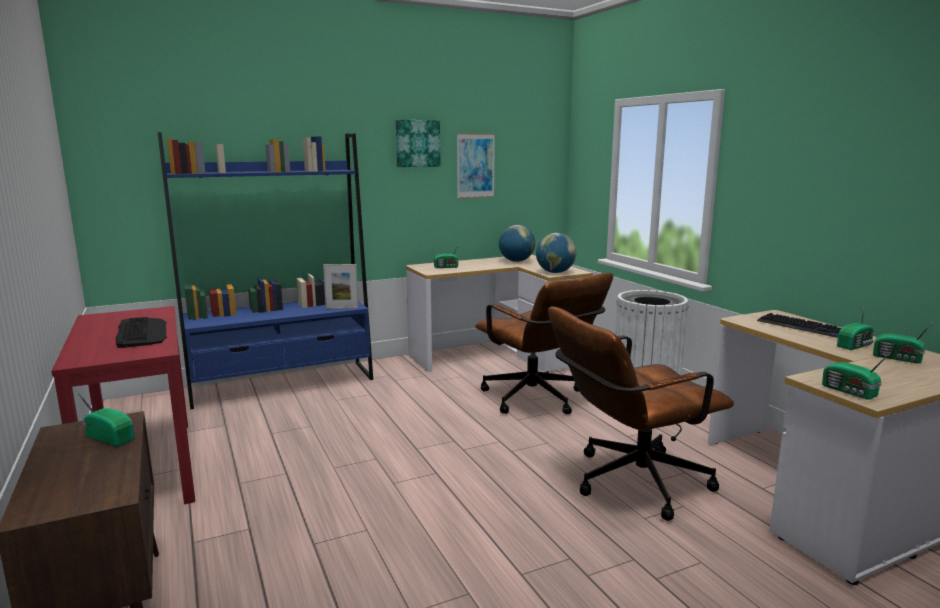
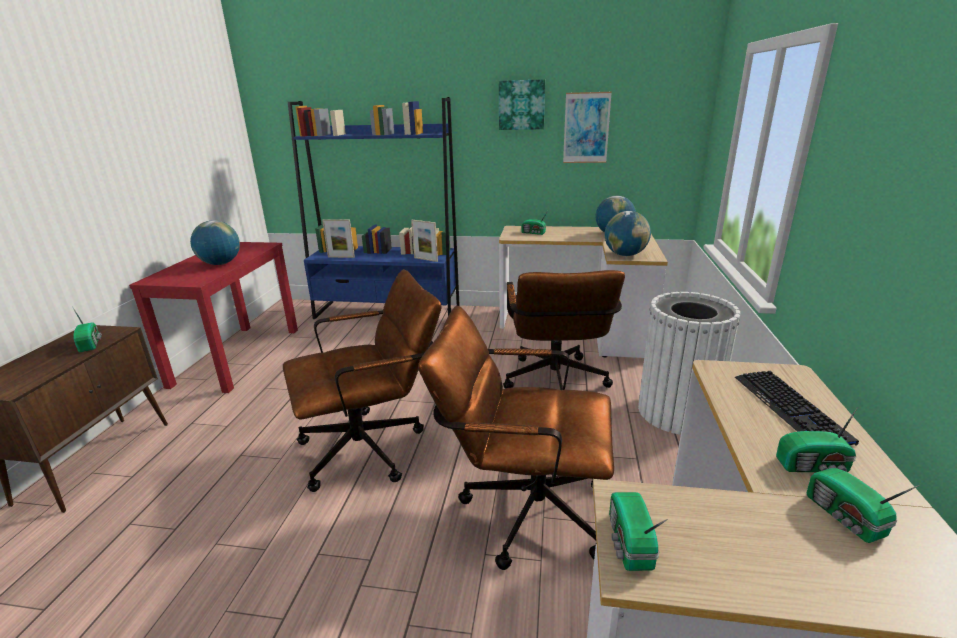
camera: 35 degrees right, 10 degrees up
keyboard [116,317,167,348] -> globe [190,220,240,265]
none -> brown office chair [283,269,442,492]
none -> picture frame [322,220,355,258]

